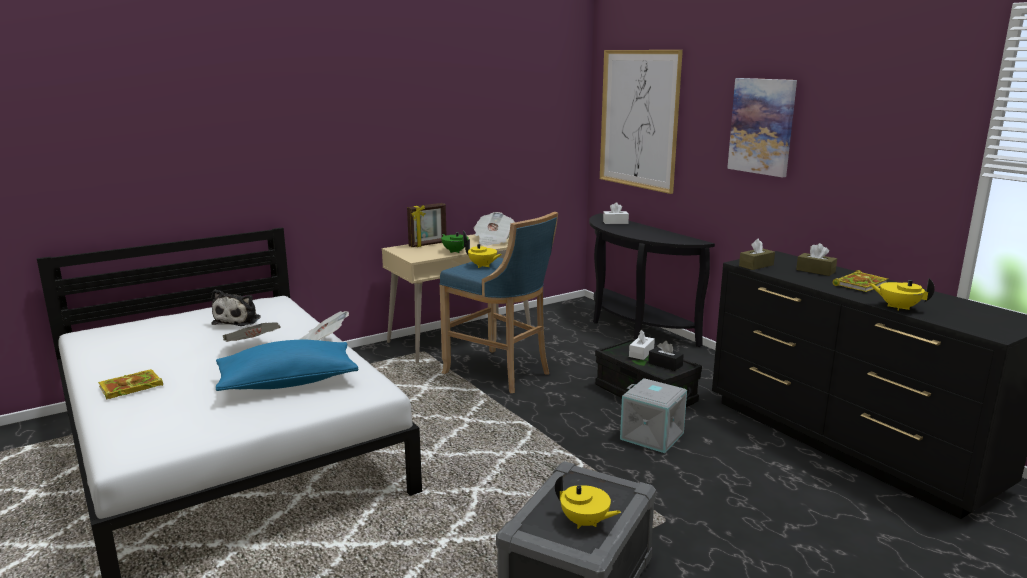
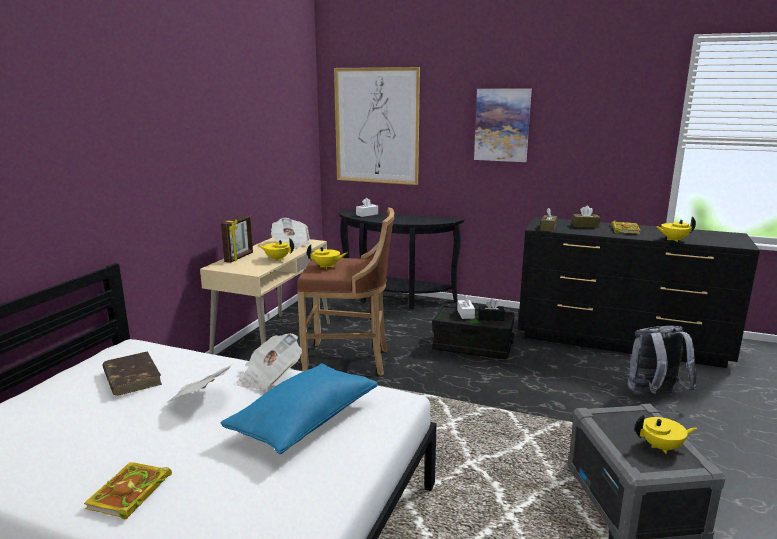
camera: 35 degrees left, 0 degrees up
plush toy [212,289,261,326] -> brown book [102,351,162,396]
blue stool [439,212,558,393] -> brown stool [297,208,394,375]
green teapot [441,231,469,253] -> yellow teapot [259,238,294,261]
grey storage box [620,378,687,453] -> none
none -> grey backpack [628,326,697,395]

